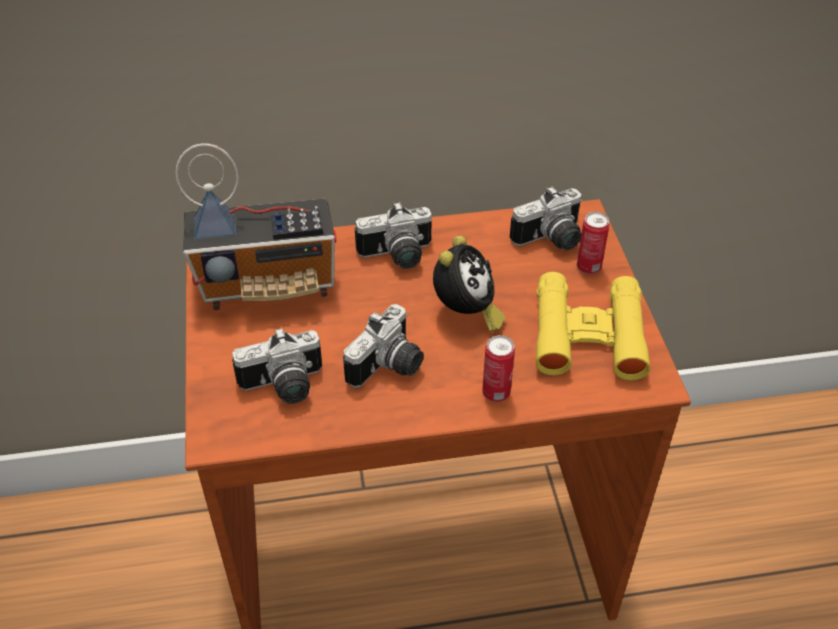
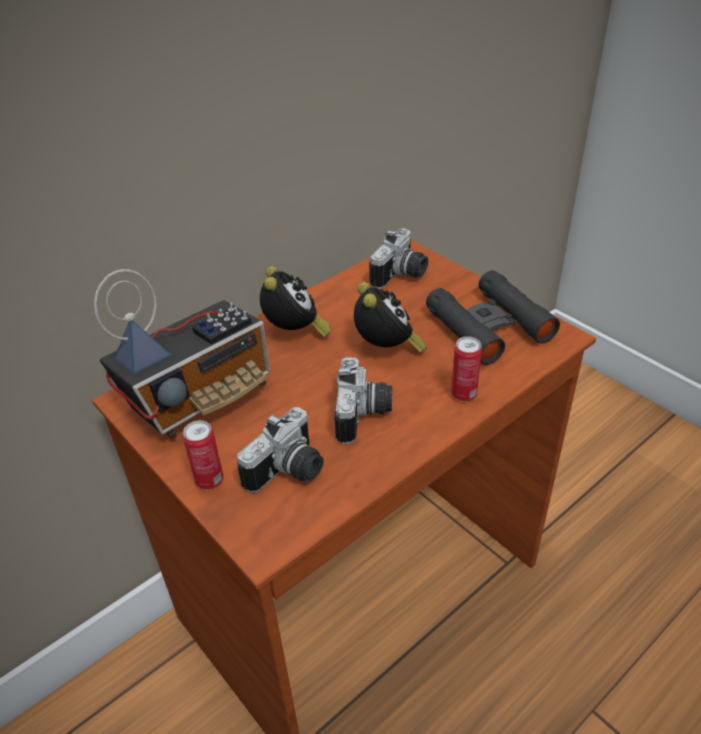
camera: 30 degrees left, 5 degrees down
camera [355,202,432,269] -> alarm clock [260,266,331,338]
yellow binoculars [536,272,650,381] -> black binoculars [426,270,560,365]
can [577,212,609,274] -> can moved to [183,420,224,490]

